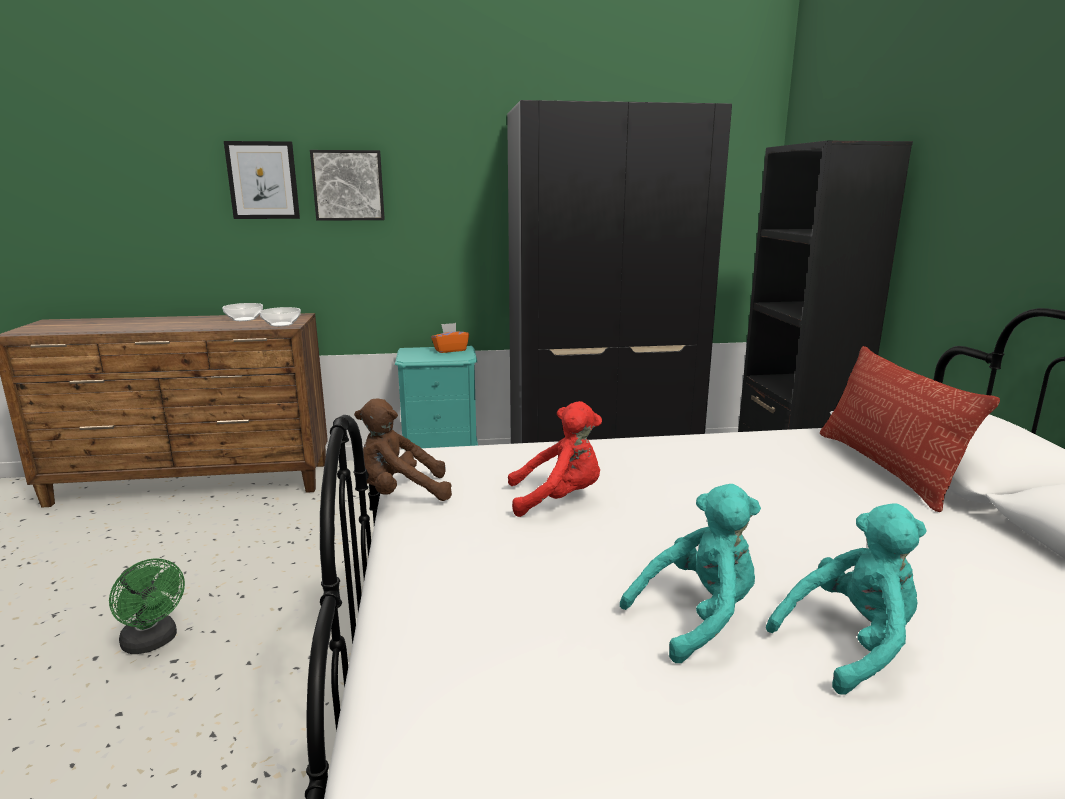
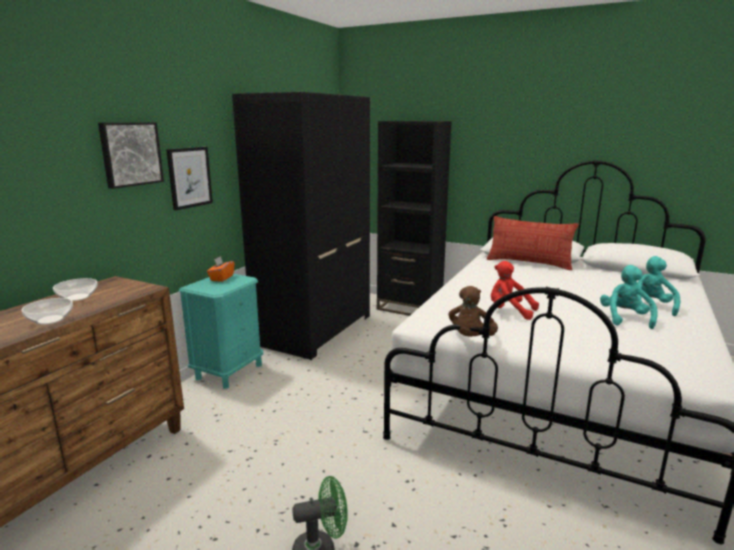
camera: 55 degrees left, 0 degrees up
picture [224,141,300,219] -> picture moved to [166,147,213,211]
bowl [259,307,301,327] -> bowl moved to [21,298,73,325]
red plush toy [508,401,602,517] -> red plush toy turned 90 degrees counterclockwise [491,261,539,320]

